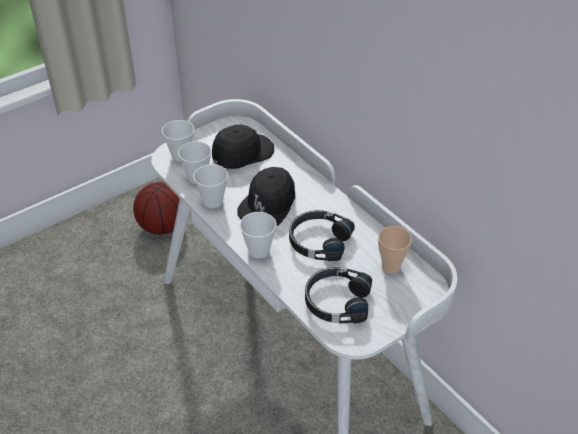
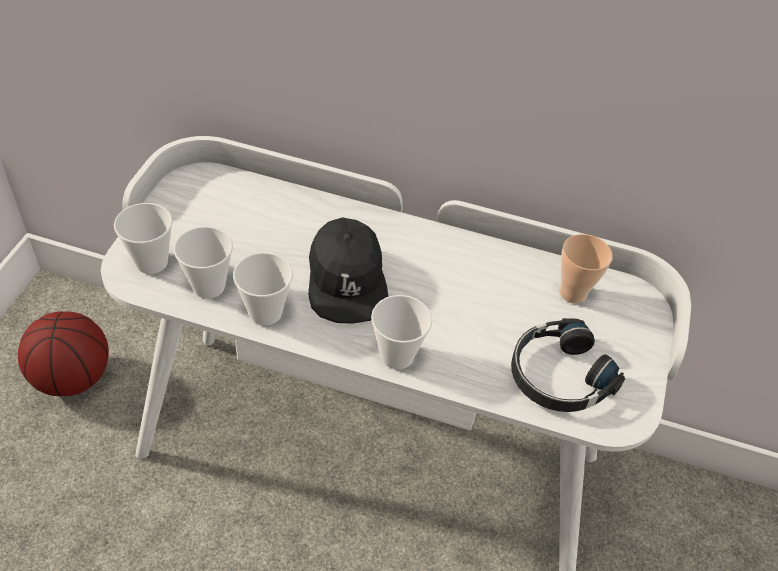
camera: 40 degrees left, 5 degrees up
black cap [212,124,274,169] -> none
black headphones [289,210,355,261] -> none

